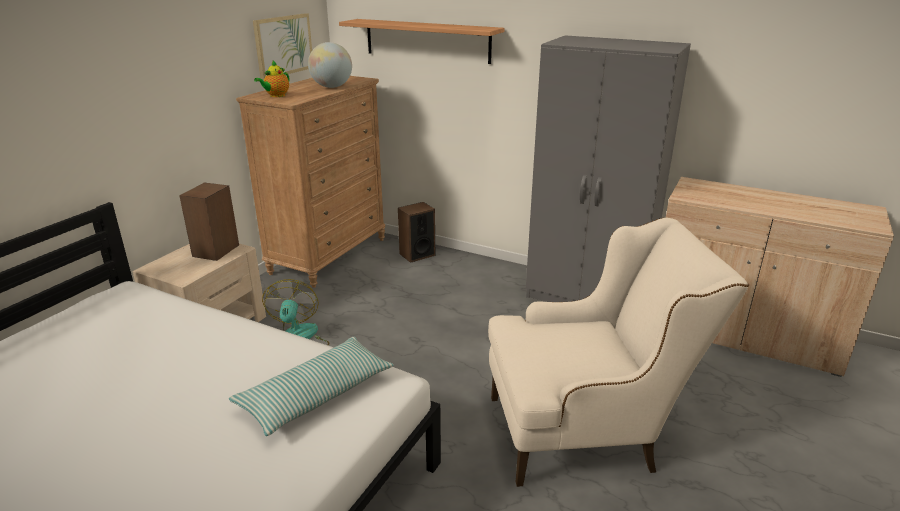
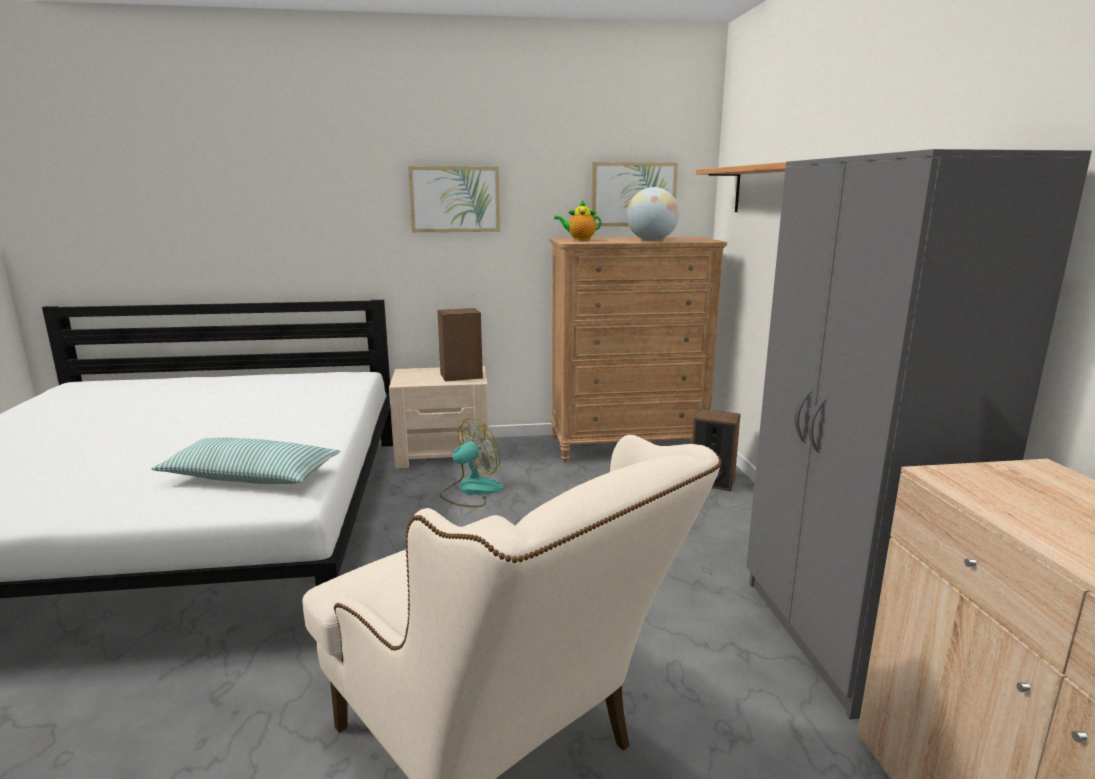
camera: 55 degrees right, 10 degrees down
none -> picture [408,166,500,232]

